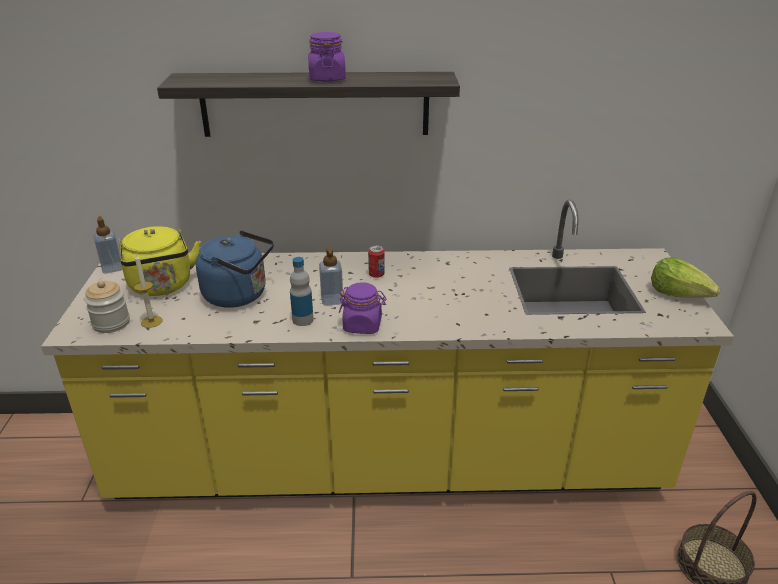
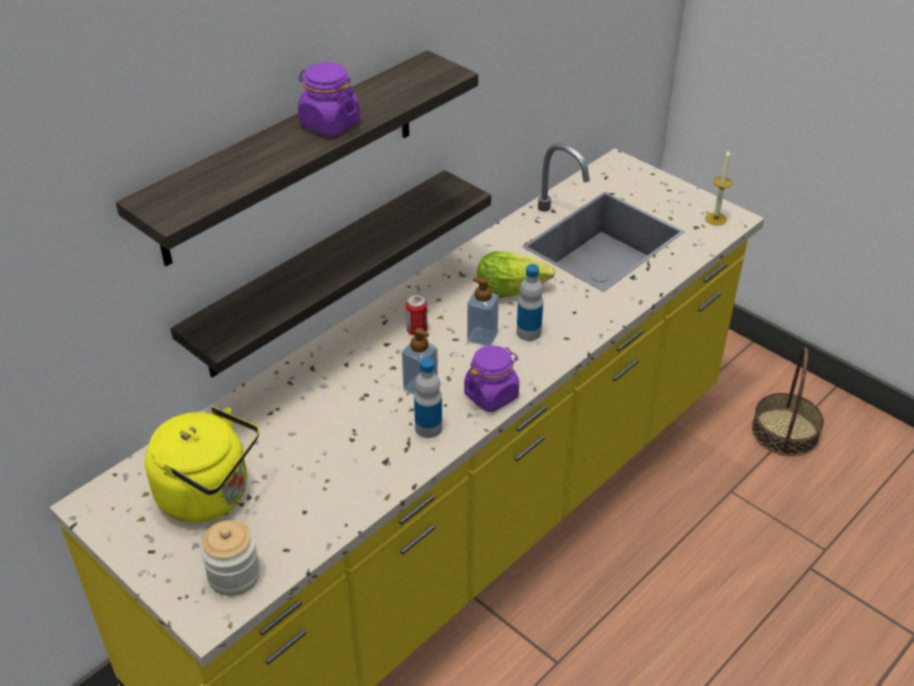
camera: 45 degrees left, 10 degrees up
soap dispenser [94,216,122,274] -> soap dispenser moved to [467,277,499,346]
candle [134,254,162,328] -> candle moved to [705,150,732,226]
blue kettle [196,230,274,308] -> none
lettuce [651,257,721,298] -> lettuce moved to [477,251,555,298]
none -> shelf [170,170,491,378]
none -> bottle [517,264,543,341]

